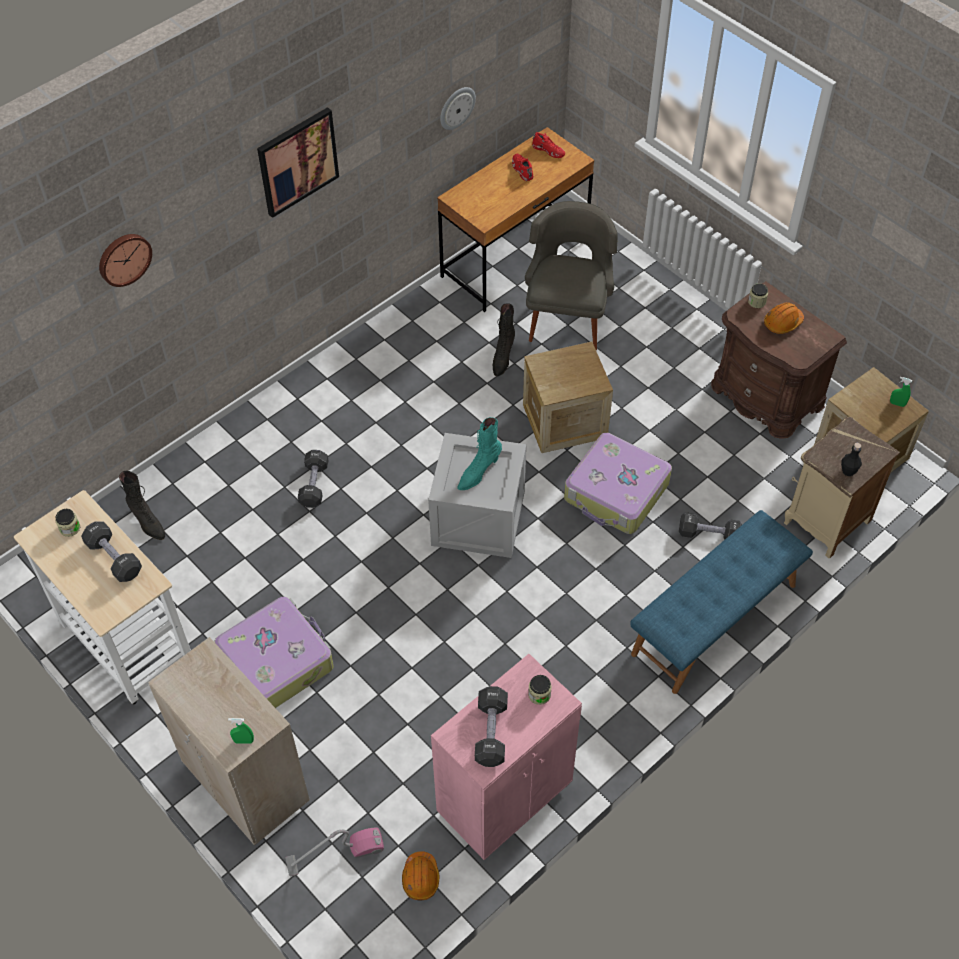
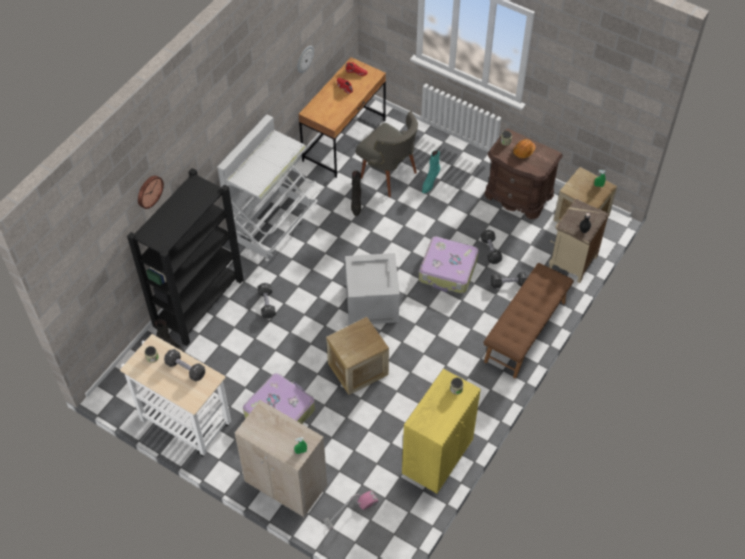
camera: 15 degrees left, 0 degrees up
picture [257,107,339,218] -> none
orange hard hat [402,851,439,900] -> none
pink cabinet [431,654,582,860] -> yellow cabinet [402,369,481,493]
turquoise boot [457,417,502,490] -> turquoise boot moved to [422,150,440,193]
black dumbbell [475,686,508,767] -> black dumbbell moved to [481,230,502,264]
crate [523,342,613,453] -> crate moved to [326,317,389,395]
grey chair [525,201,618,350] -> grey chair turned 135 degrees clockwise [356,111,418,197]
blue bench [630,510,813,694] -> brown bench [484,263,574,378]
none -> black bookcase [127,168,244,346]
none -> white shoe rack [217,115,317,261]

